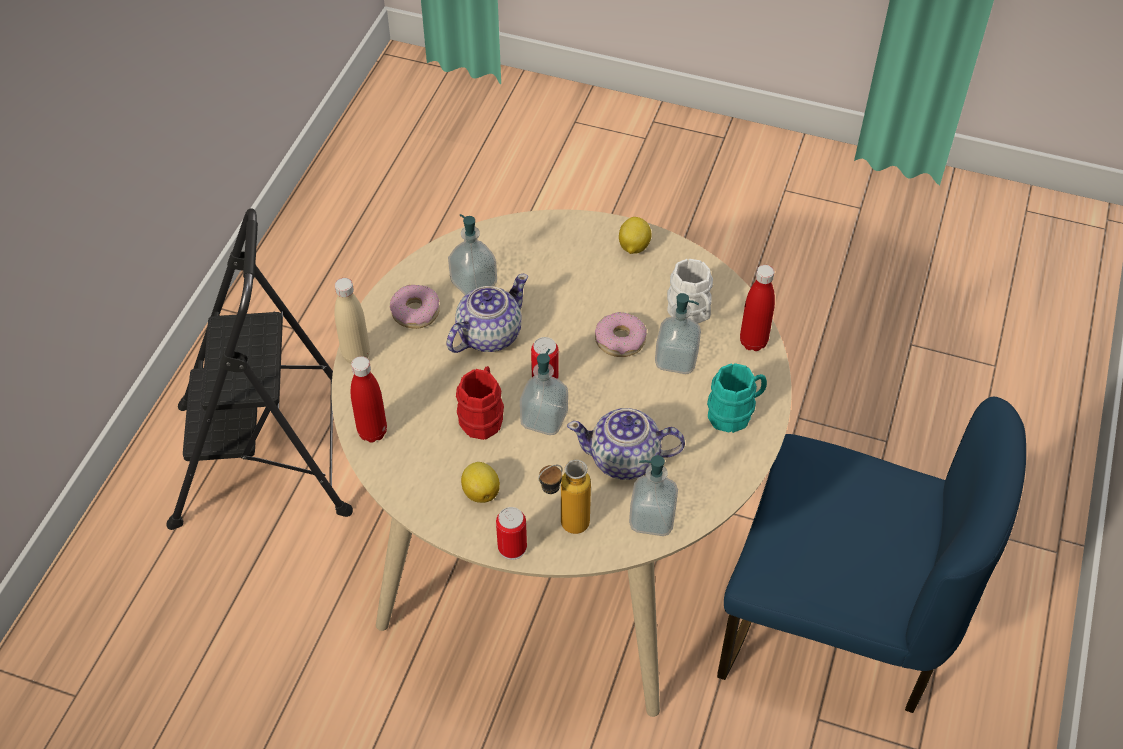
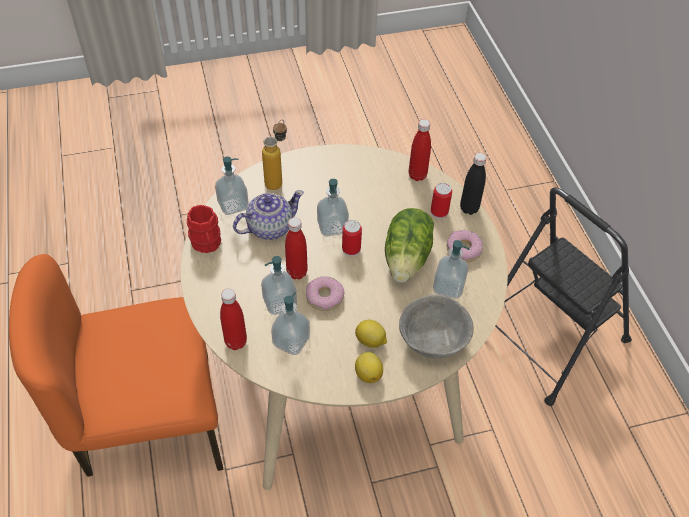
camera: 145 degrees right, 0 degrees up
beige bottle [335,278,370,364] -> black bottle [460,153,487,215]
teapot [447,274,528,353] -> lettuce [385,208,434,283]
red mug [456,366,504,440] -> red mug moved to [187,205,221,253]
lemon [461,462,500,503] -> lemon moved to [355,320,387,348]
can [496,507,527,560] -> can moved to [431,183,452,219]
white mug [667,259,713,323] -> soap dispenser [271,292,310,355]
turquoise mug [707,363,767,433] -> none
blue chair [717,396,1026,713] -> orange chair [9,254,223,477]
none -> red bottle [285,217,308,279]
none -> grey bowl [399,294,474,359]

